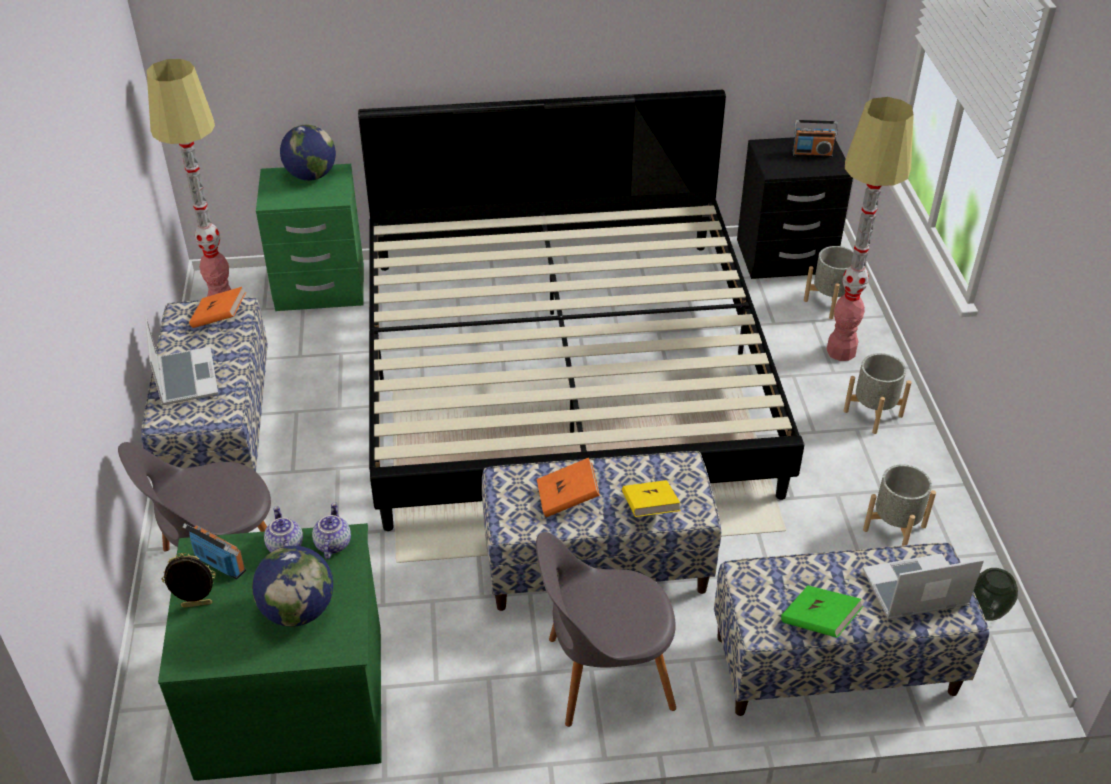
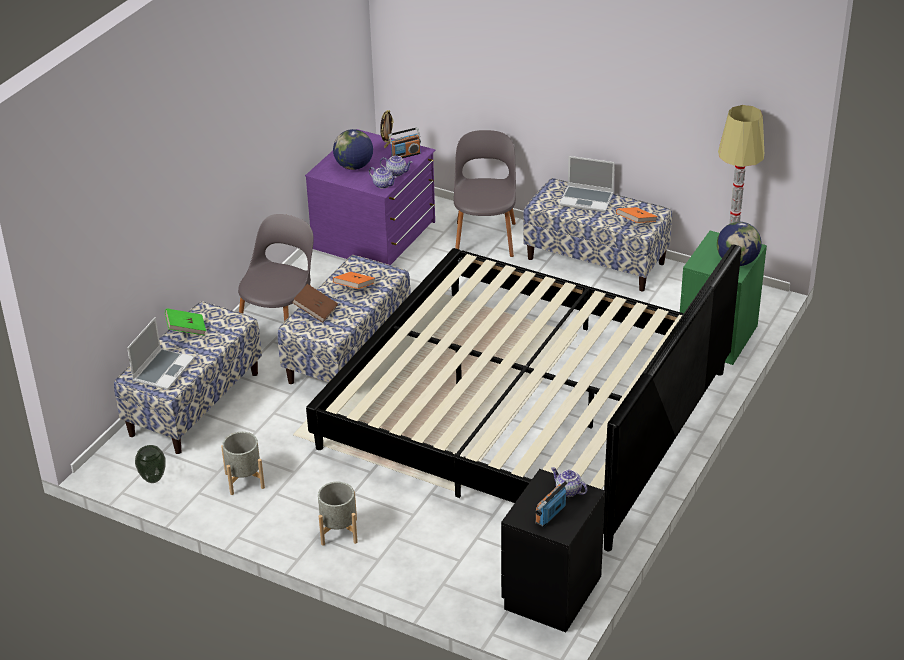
camera: 125 degrees right, 5 degrees down
green dresser [158,523,382,781] -> purple dresser [305,129,435,265]
yellow book [622,480,681,517] -> brown book [292,284,338,323]
grey planter [804,246,854,319] -> none
floor lamp [826,97,914,361] -> none
none -> teapot [551,467,588,497]

